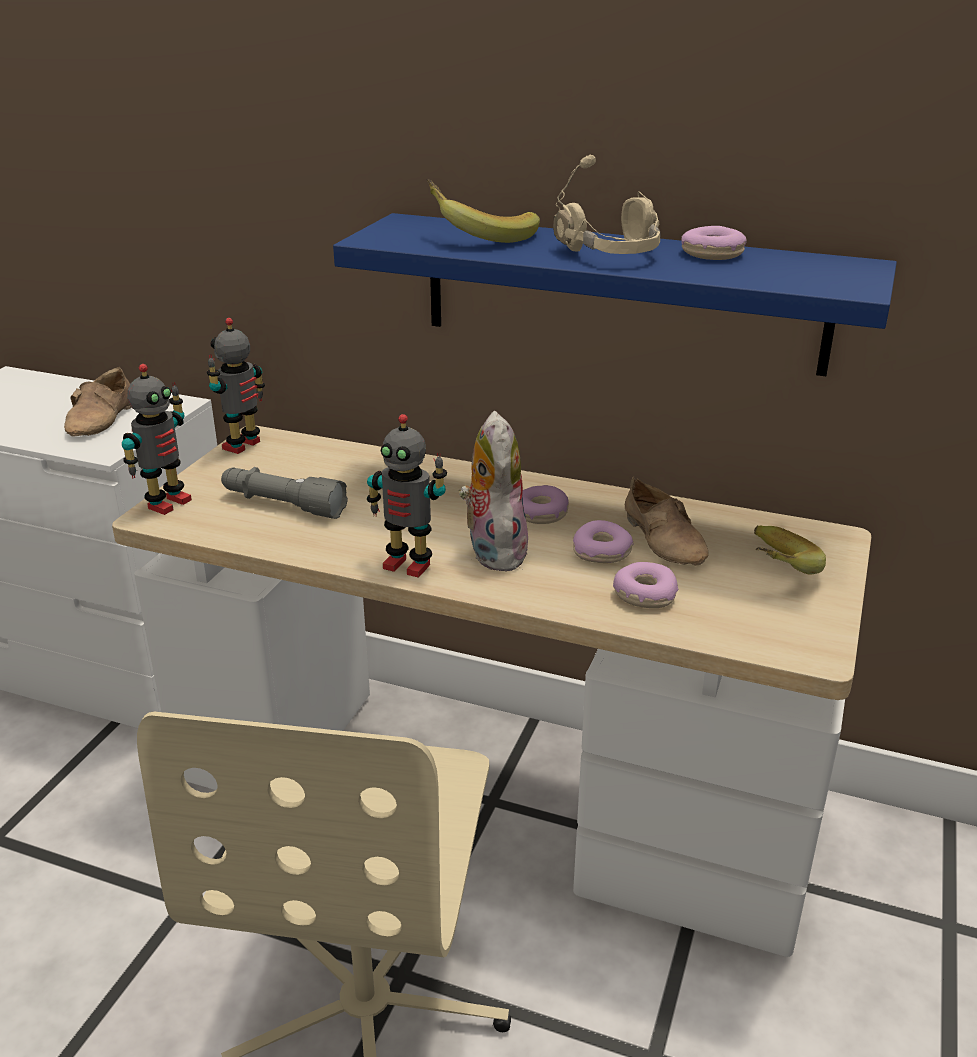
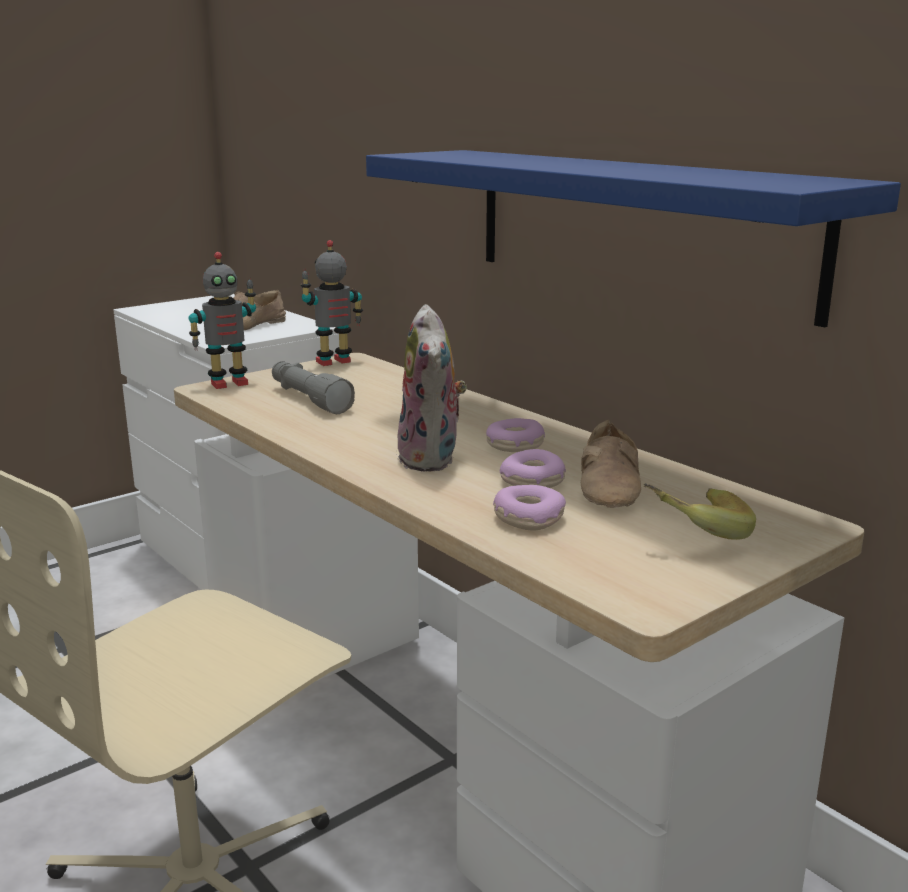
camera: 30 degrees right, 10 degrees down
toy robot [367,414,447,578] -> none
banana [426,179,540,243] -> none
plush toy [459,411,528,571] -> plush toy turned 150 degrees clockwise [397,304,467,472]
beige headphones [553,155,661,254] -> none
donut [682,226,747,260] -> none

